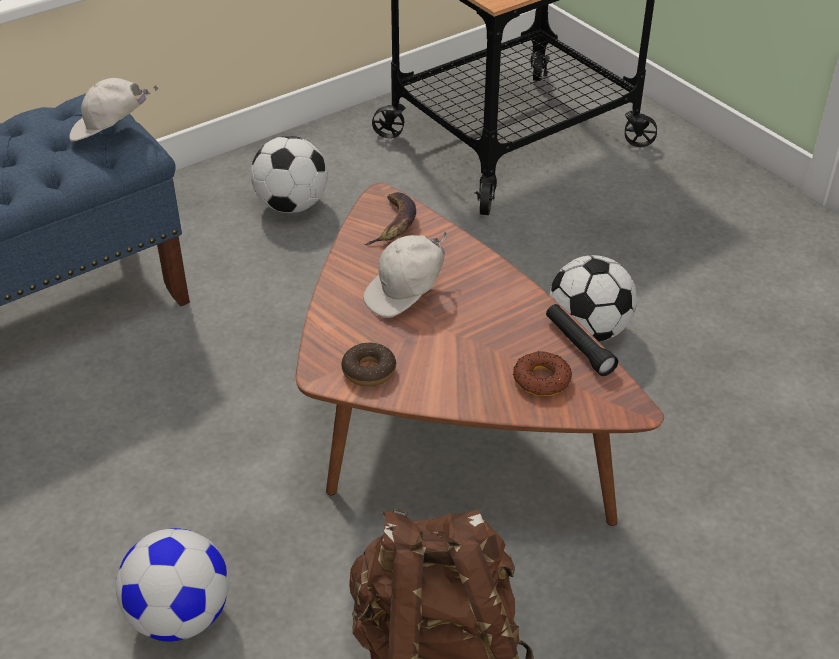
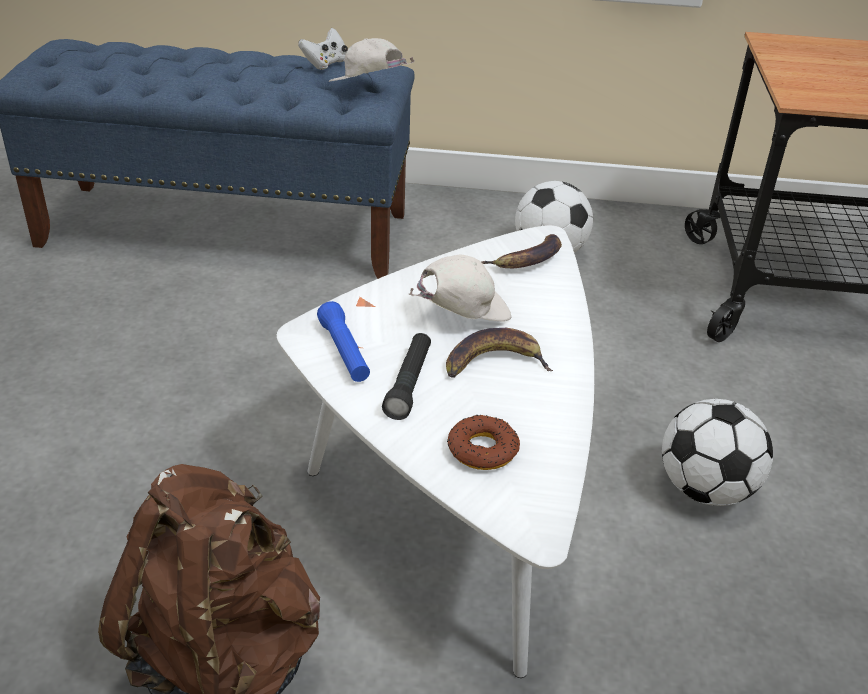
camera: 40 degrees right, 5 degrees down
football [116,528,229,642] -> none
brown coffee table [296,183,664,526] -> white coffee table [277,225,594,678]
donut [341,343,396,387] -> blue flashlight [317,301,370,382]
white cap [363,231,447,318] -> white cap turned 150 degrees clockwise [408,254,511,322]
black flashlight [546,304,618,376] -> black flashlight moved to [382,333,431,420]
none -> white game controller [298,28,348,70]
none -> banana [446,328,553,378]

